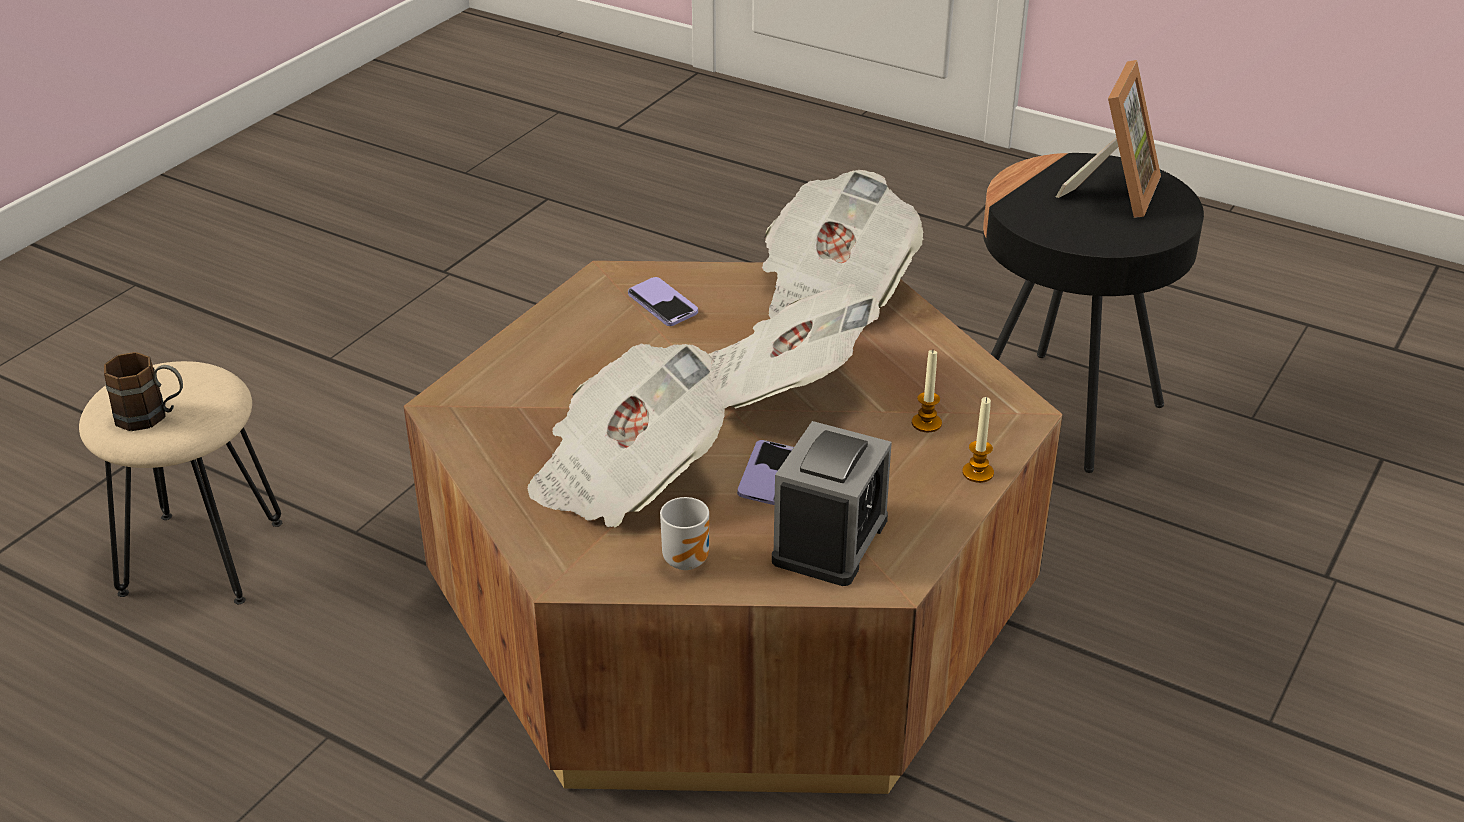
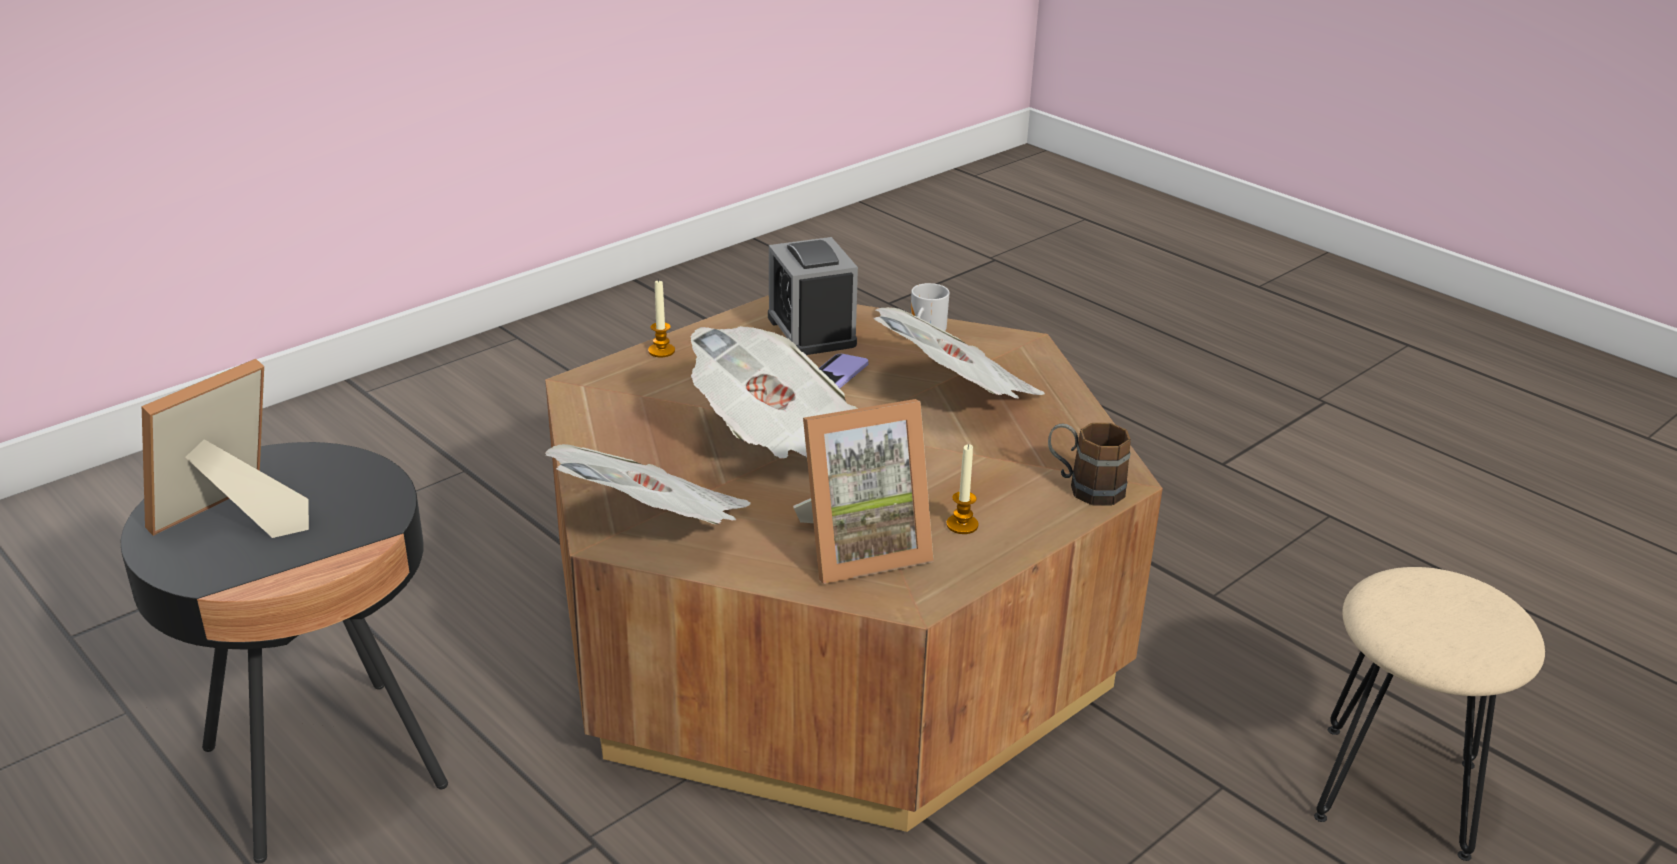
camera: 165 degrees left, 5 degrees down
brown mug [104,352,183,431] -> brown mug moved to [1048,423,1131,505]
phone [628,277,698,326] -> picture frame [793,399,934,584]
alarm clock [772,421,892,586] -> alarm clock turned 60 degrees counterclockwise [768,237,858,355]
candle [912,350,942,433] -> candle moved to [946,444,979,534]

